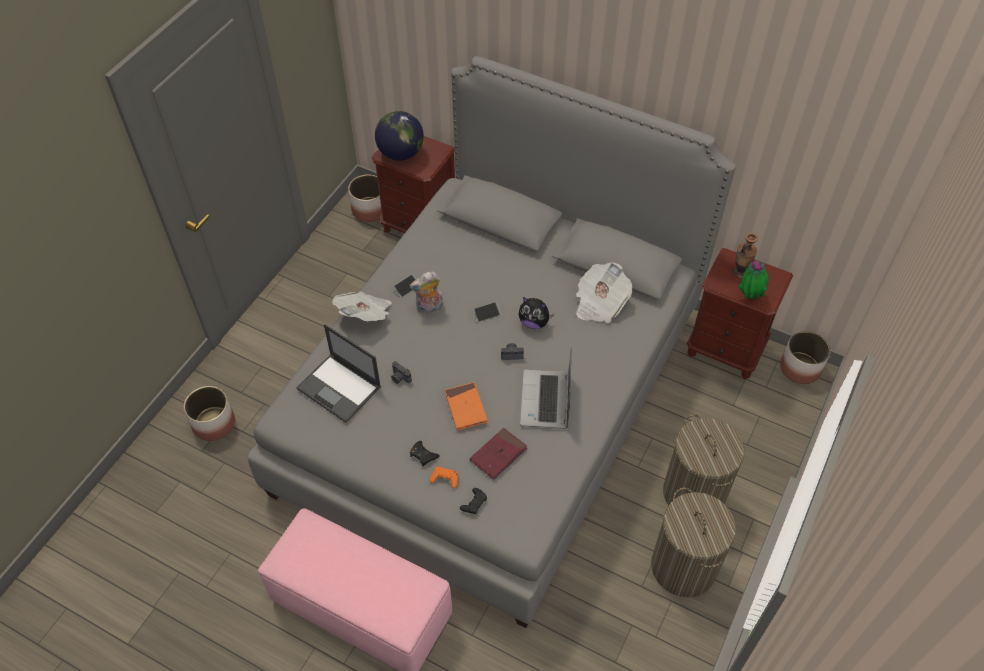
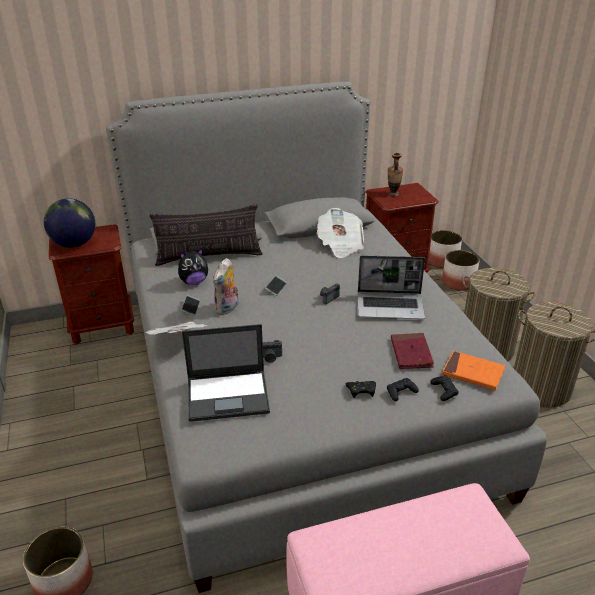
camera: 45 degrees left, 20 degrees down
planter [348,175,382,222] -> planter moved to [442,250,480,291]
orange game controller [430,466,458,489] -> black game controller [387,378,419,401]
orange book [445,382,488,431] -> orange book moved to [442,351,505,390]
plush toy [518,297,554,329] -> plush toy moved to [178,249,208,285]
laptop [520,348,572,429] -> laptop turned 45 degrees counterclockwise [358,255,425,319]
potted plant [738,260,769,300] -> none
none -> pillow [150,204,263,266]

